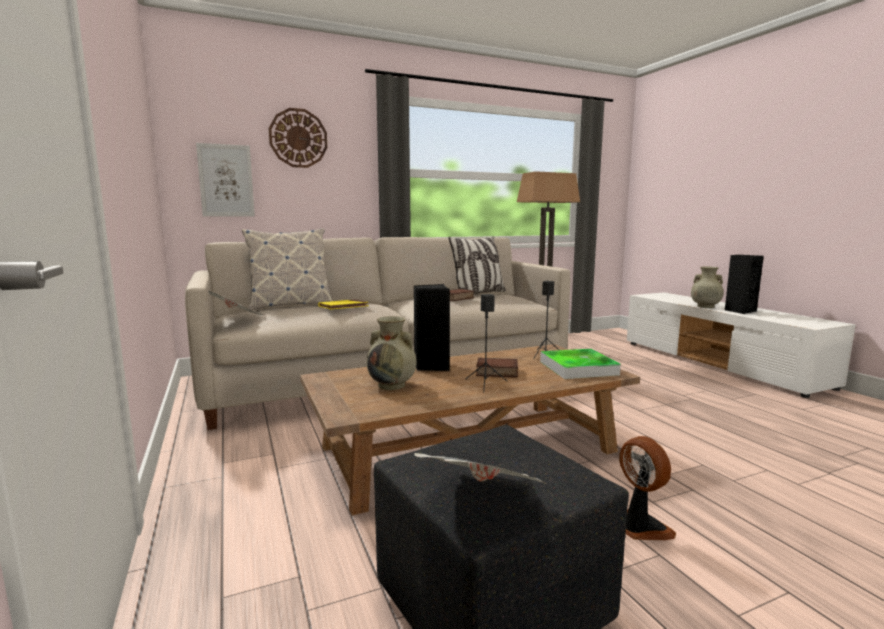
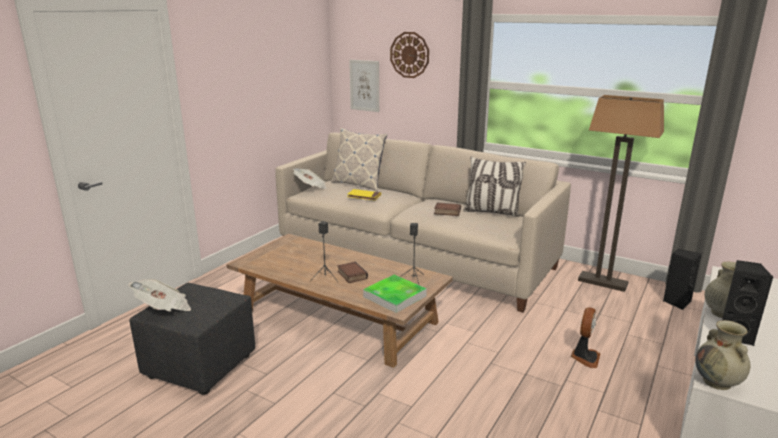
camera: 55 degrees right, 10 degrees up
beige vase [367,316,417,390] -> beige vase moved to [695,320,750,390]
black speaker [414,284,450,371] -> black speaker moved to [663,249,702,310]
fan [619,436,676,540] -> fan moved to [571,307,600,368]

